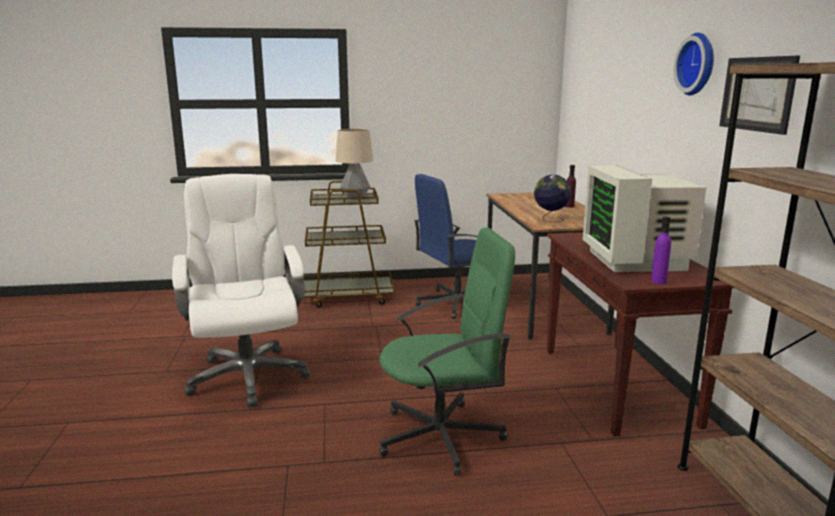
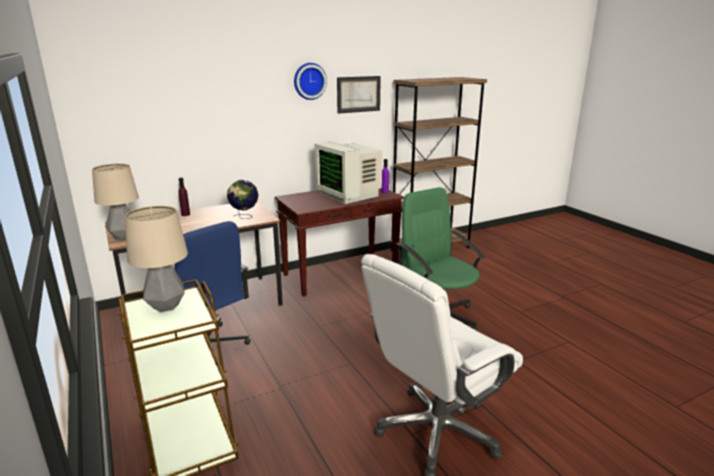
camera: 110 degrees left, 5 degrees up
monitor [583,166,706,272] -> monitor turned 75 degrees clockwise [314,142,383,204]
none -> table lamp [92,164,139,240]

